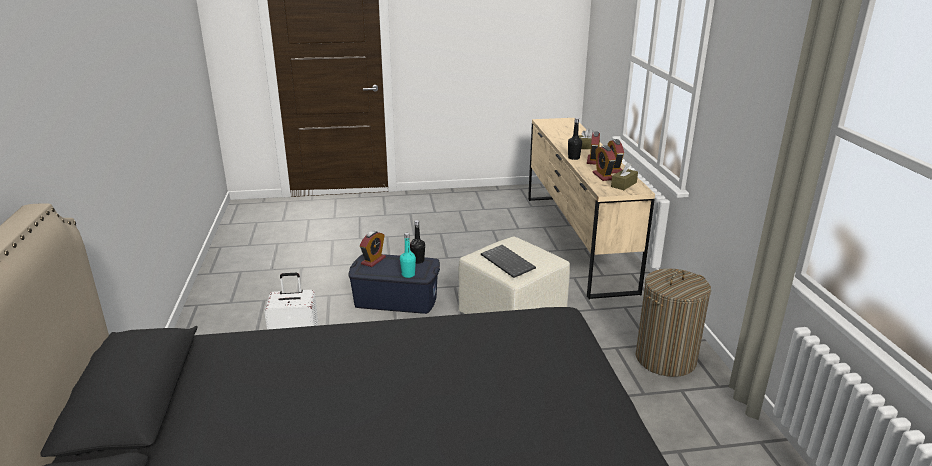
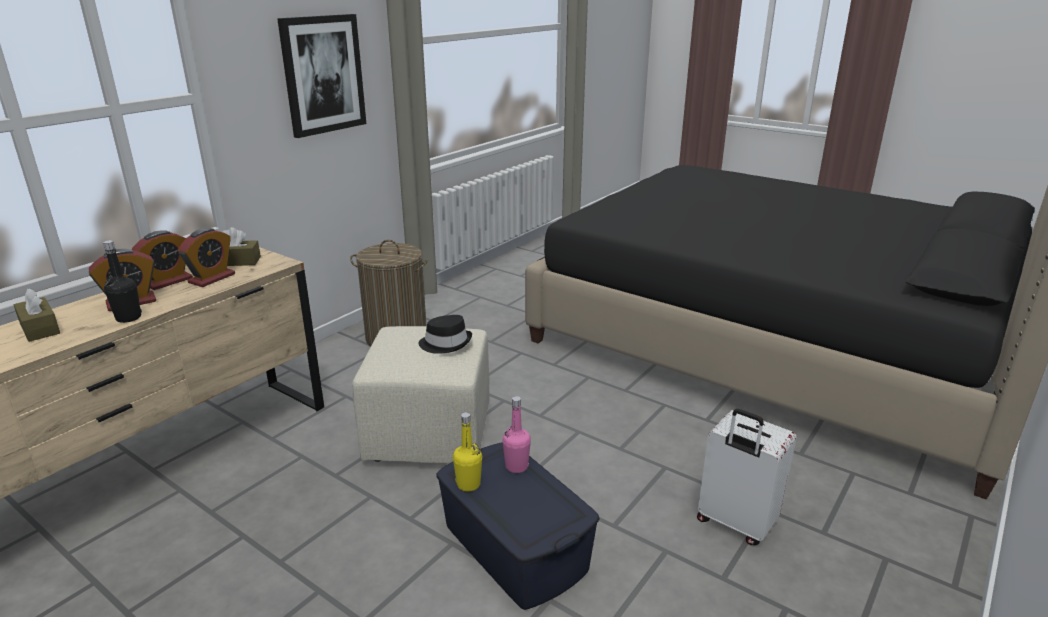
camera: 135 degrees left, 0 degrees up
alarm clock [360,231,386,267] -> none
turquoise bottle [400,233,416,278] -> pink bottle [502,396,531,473]
black bottle [410,220,425,264] -> yellow bottle [453,412,482,491]
keyboard [481,245,536,278] -> black hat [418,315,472,354]
none -> picture [277,14,366,138]

